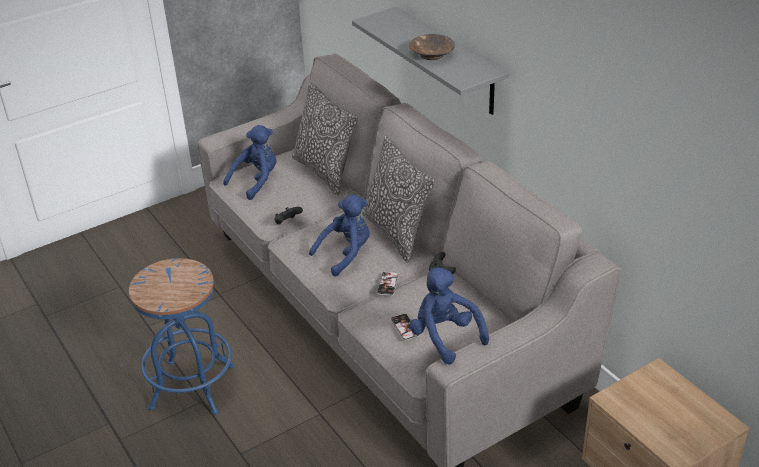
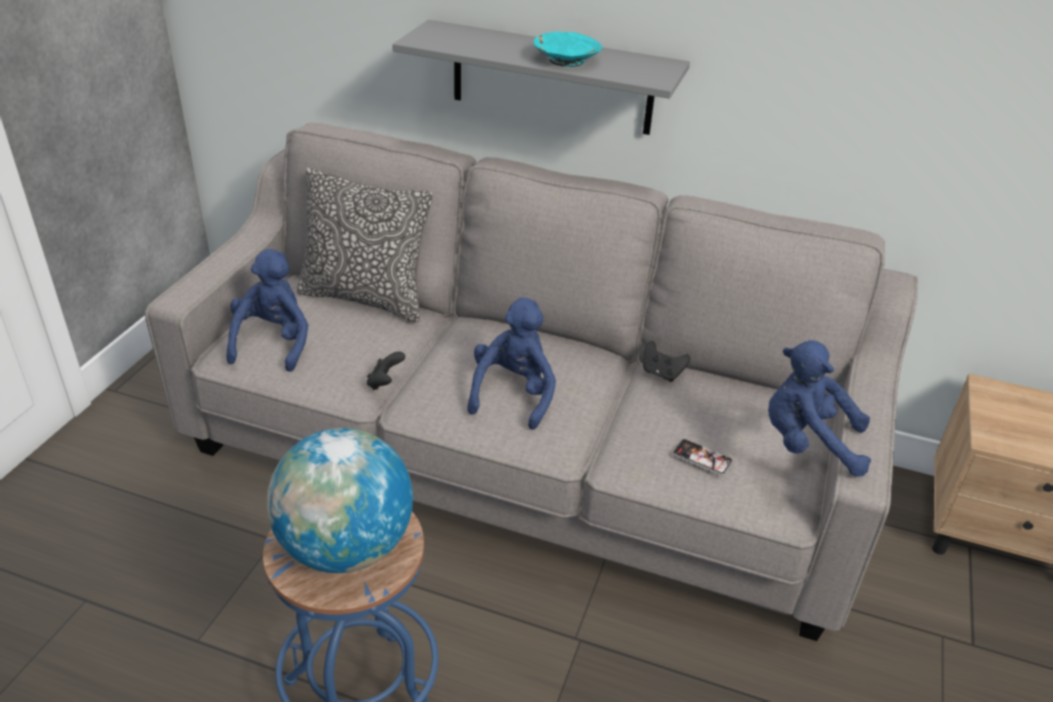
camera: 40 degrees left, 0 degrees up
pillow [362,136,435,262] -> none
phone [377,271,399,296] -> none
brown bowl [409,34,455,60] -> turquoise bowl [534,32,602,67]
none -> globe [267,428,413,573]

